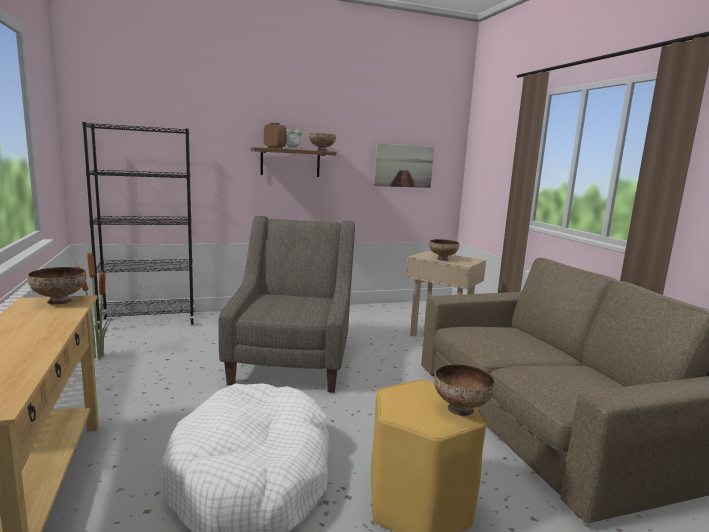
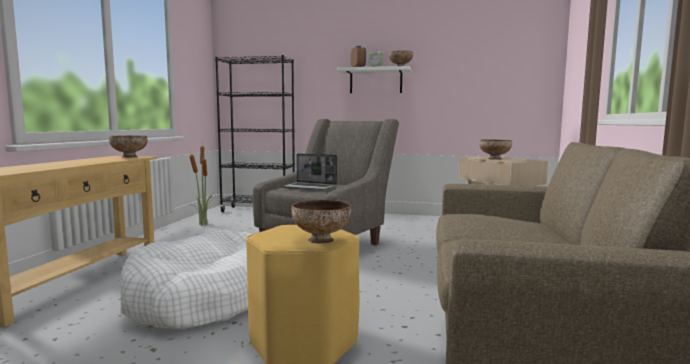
camera: 30 degrees right, 5 degrees down
brown shelf [251,147,337,177] -> white shelf [337,66,411,93]
picture [374,143,434,188] -> none
none -> laptop [282,153,337,191]

